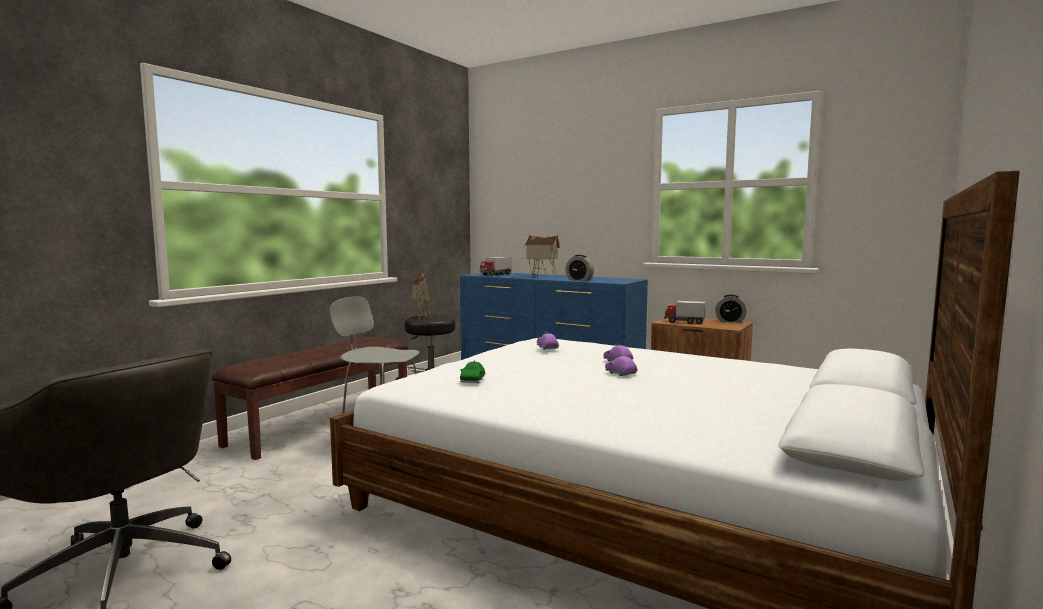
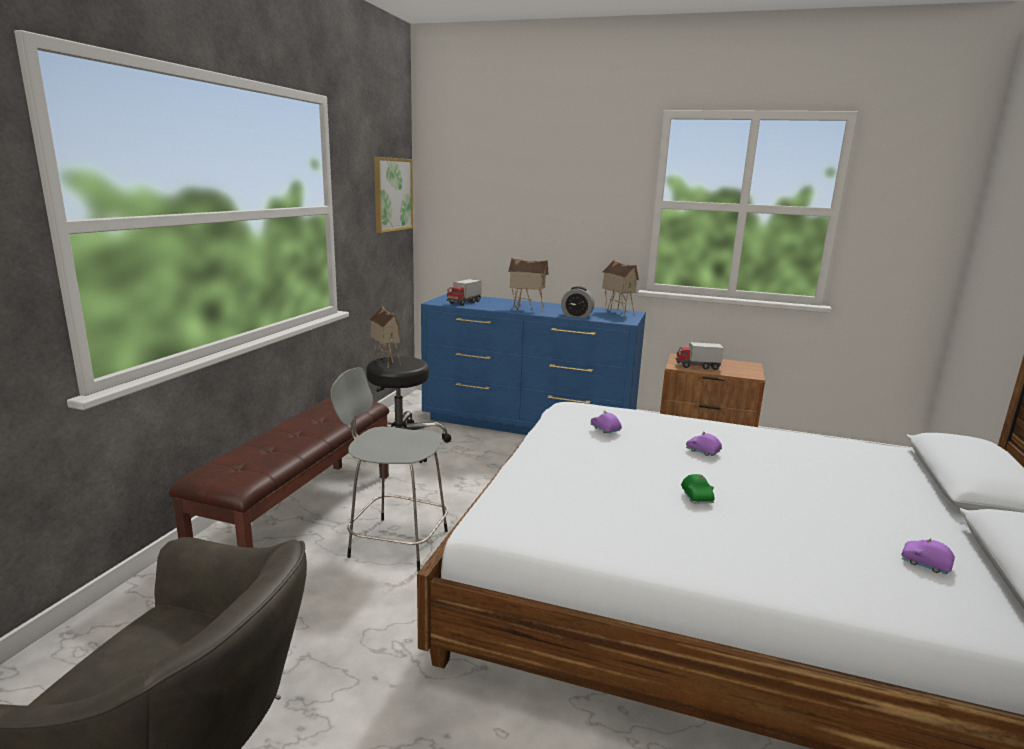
camera: 15 degrees left, 10 degrees up
green toy car [460,360,486,383] -> green toy car moved to [681,474,714,503]
purple toy car [605,354,638,376] -> purple toy car moved to [902,538,955,574]
alarm clock [715,294,747,323] -> none
none -> picture [374,157,413,233]
none -> toy house [602,260,639,316]

